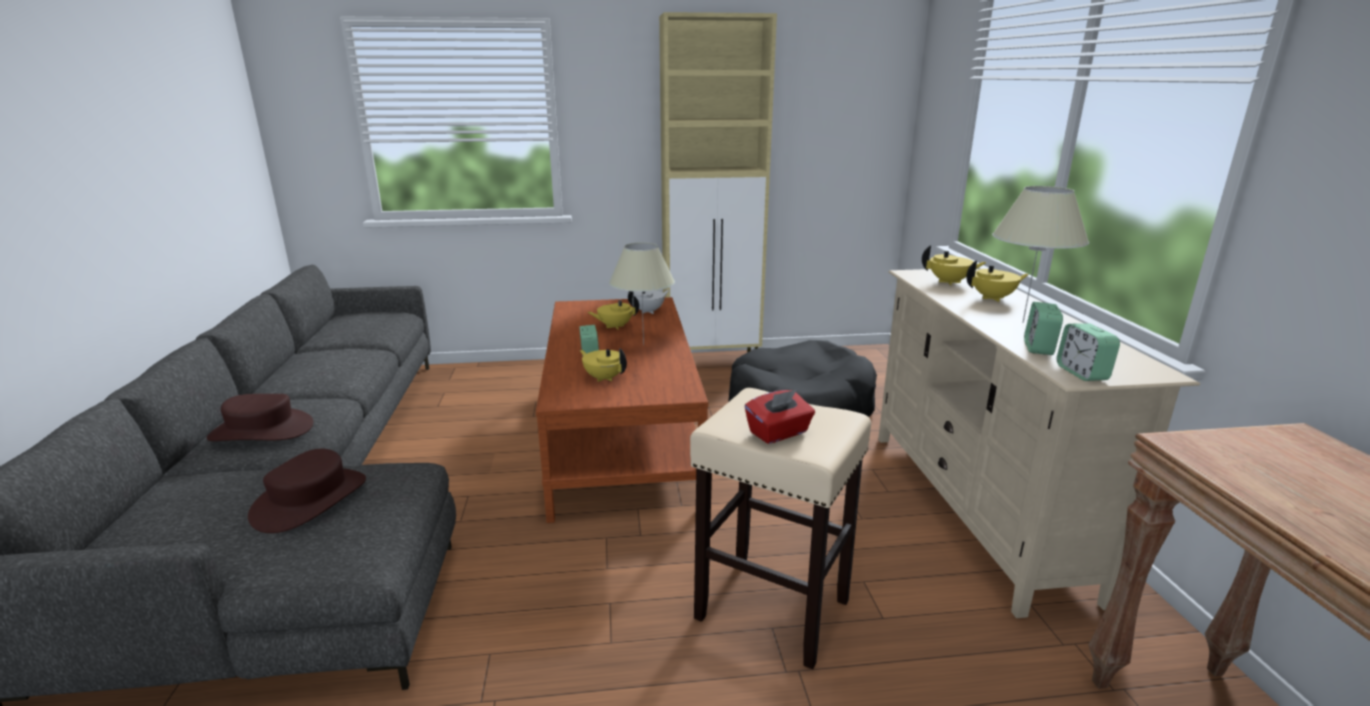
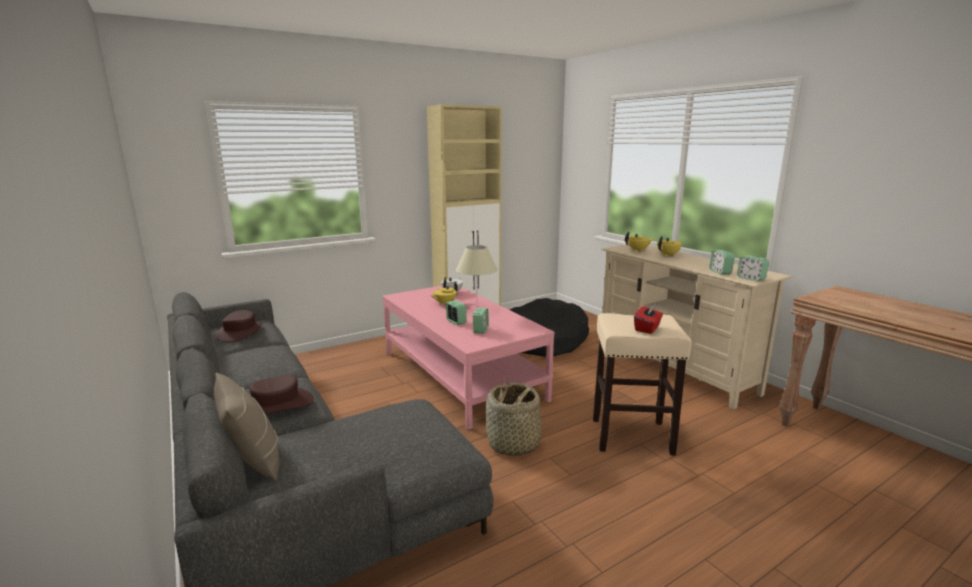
camera: 25 degrees left, 5 degrees down
brown hat [248,449,366,533] -> brown hat moved to [216,310,263,342]
brown coffee table [536,297,708,523] -> pink coffee table [383,286,555,430]
yellow teapot [580,348,627,382] -> alarm clock [473,308,489,334]
beige table lamp [992,186,1089,323] -> none
none -> beige pillow [214,372,279,481]
none -> basket [486,380,541,456]

